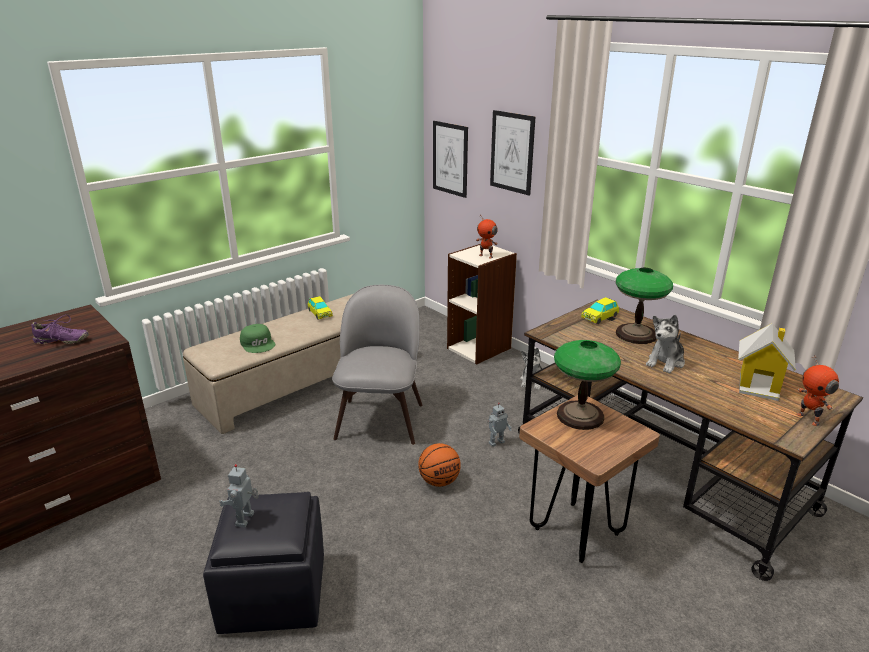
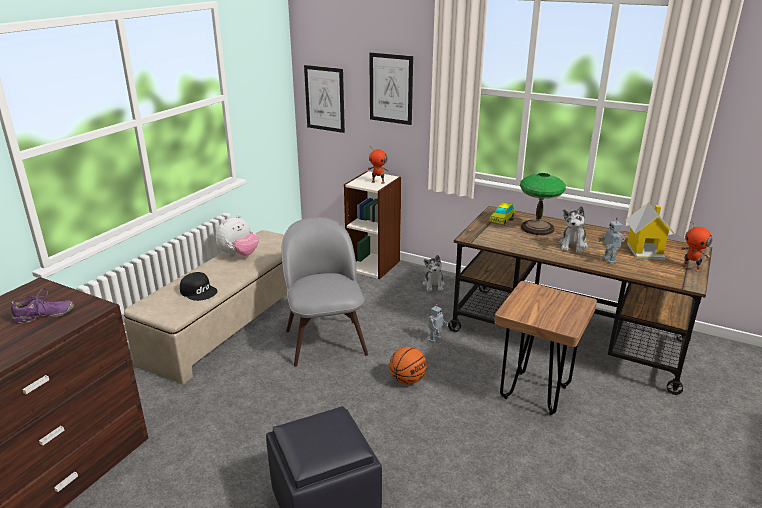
camera: 20 degrees left, 0 degrees up
toy robot [219,464,259,527] -> toy robot moved to [598,218,626,264]
green cap [240,324,275,353] -> black cap [180,272,217,301]
toy car [308,296,333,320] -> plush toy [216,215,259,257]
table lamp [554,340,621,430] -> none

